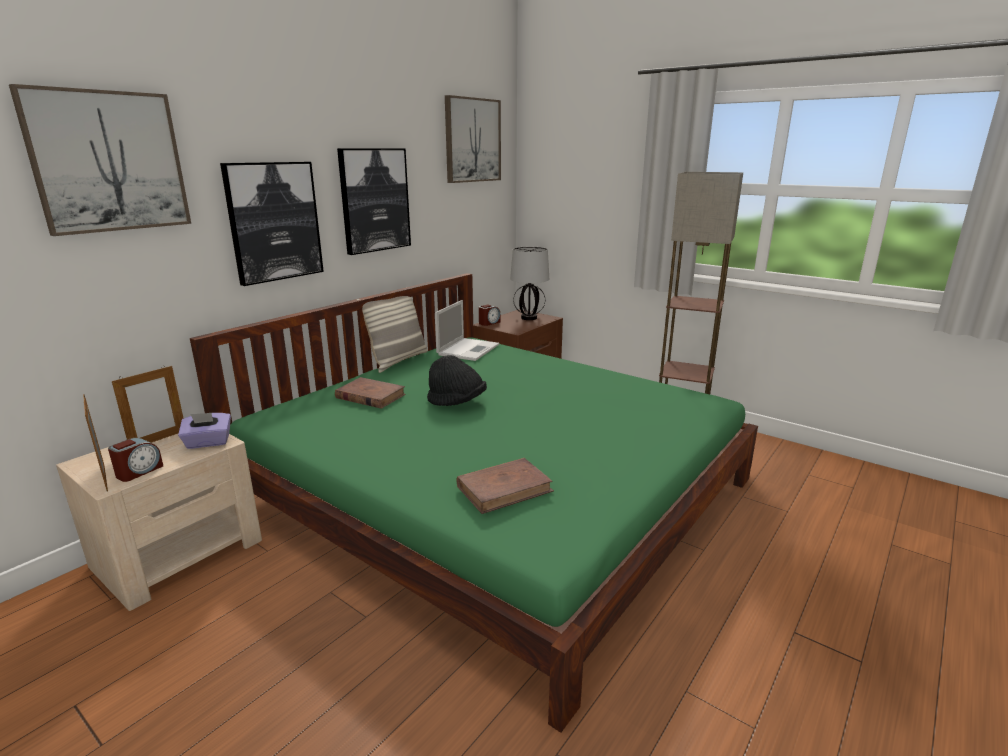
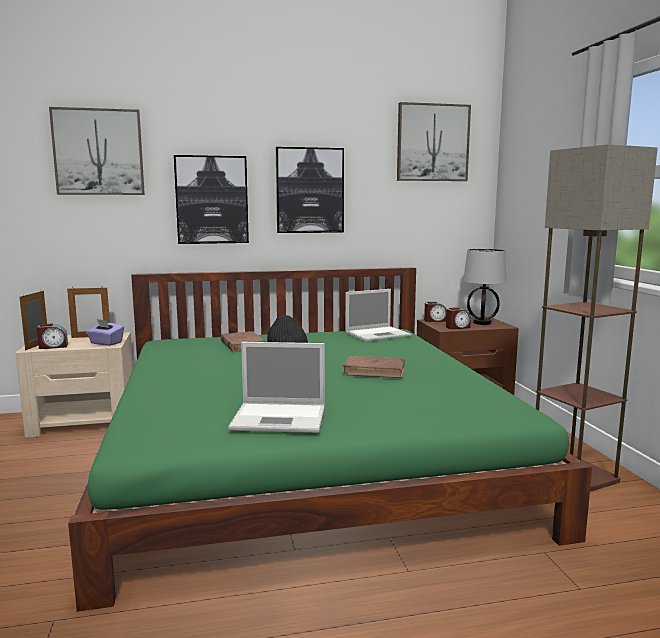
camera: 40 degrees right, 10 degrees down
pillow [357,296,428,373] -> none
brown book [456,458,554,514] -> brown book moved to [343,356,404,378]
none -> laptop [228,342,325,433]
none -> alarm clock [446,307,471,329]

